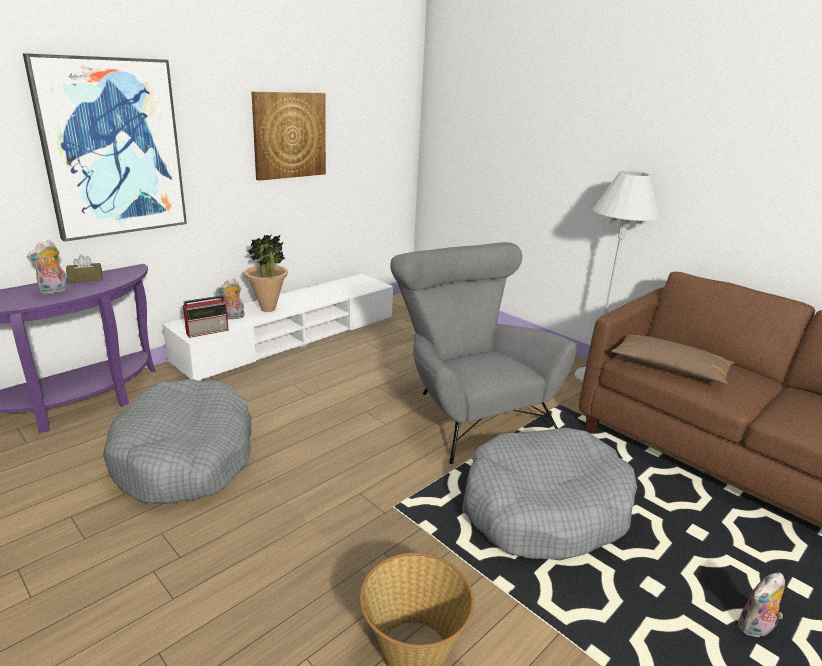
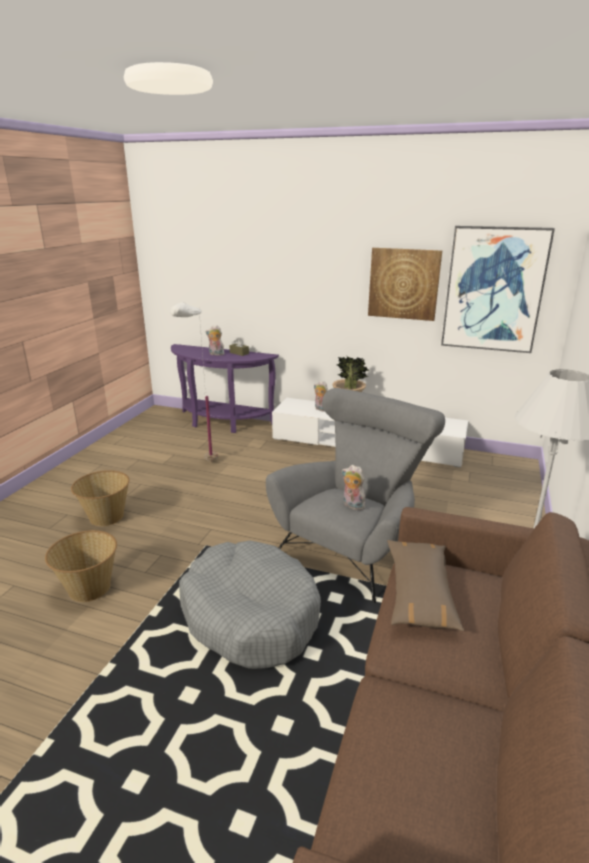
camera: 65 degrees right, 0 degrees up
picture [23,53,187,242] -> picture moved to [441,226,555,353]
grey dog bed [103,379,251,504] -> white floor lamp [171,302,218,461]
radio [183,295,229,338] -> none
plush toy [738,573,785,637] -> plush toy moved to [342,465,365,510]
none -> basket [71,470,129,526]

